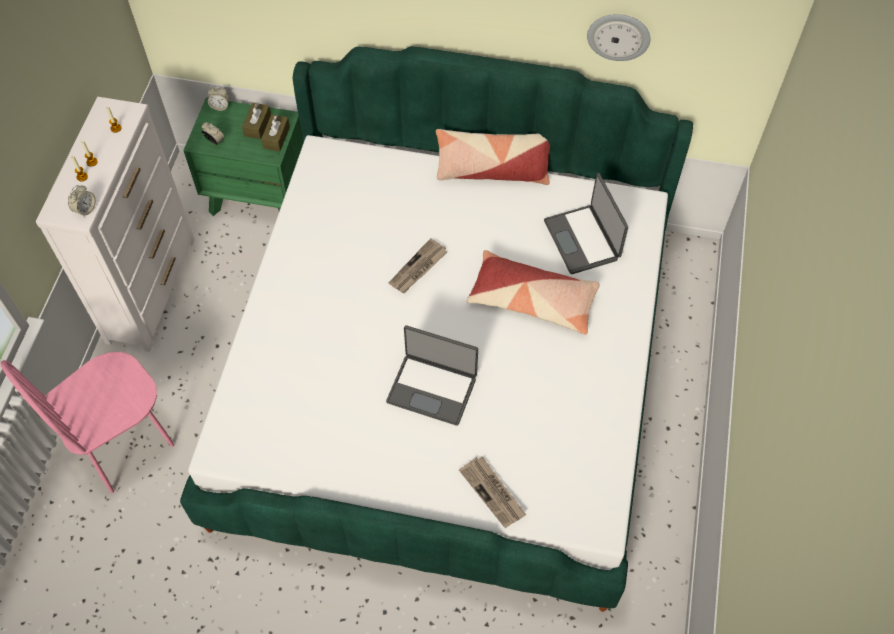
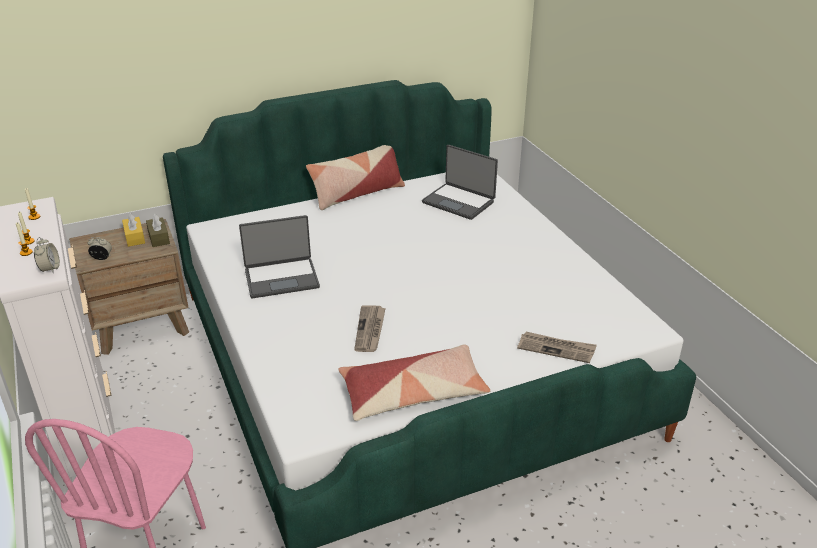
camera: 35 degrees left, 25 degrees down
green nightstand [183,97,303,216] -> brown nightstand [69,219,189,355]
alarm clock [208,86,229,111] -> none
brown tissue box [242,103,271,139] -> yellow tissue box [122,213,145,247]
laptop [386,325,478,426] -> laptop moved to [239,215,320,298]
newspaper [389,238,447,293] -> newspaper moved to [354,305,386,352]
pillow [467,250,600,335] -> pillow moved to [338,344,490,421]
wall clock [587,14,650,61] -> none

